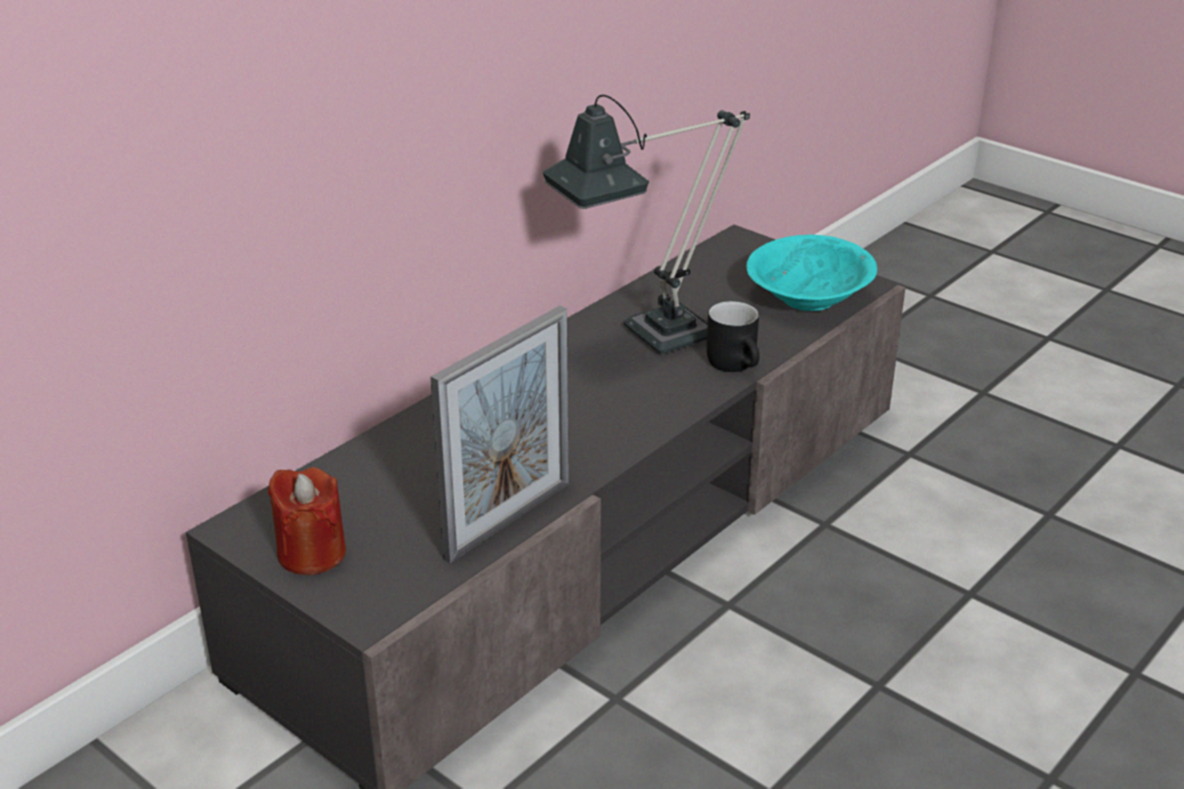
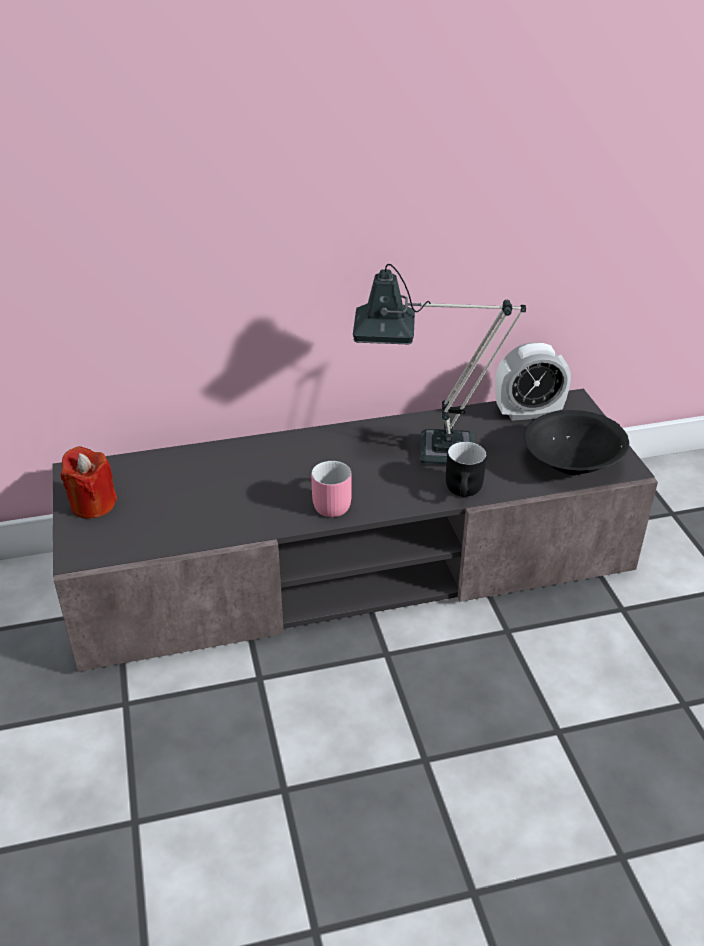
camera: 35 degrees right, 5 degrees up
picture frame [431,305,569,563] -> none
turquoise bowl [746,234,877,311] -> black bowl [523,410,629,475]
none -> pink mug [311,461,352,517]
none -> alarm clock [495,342,571,421]

